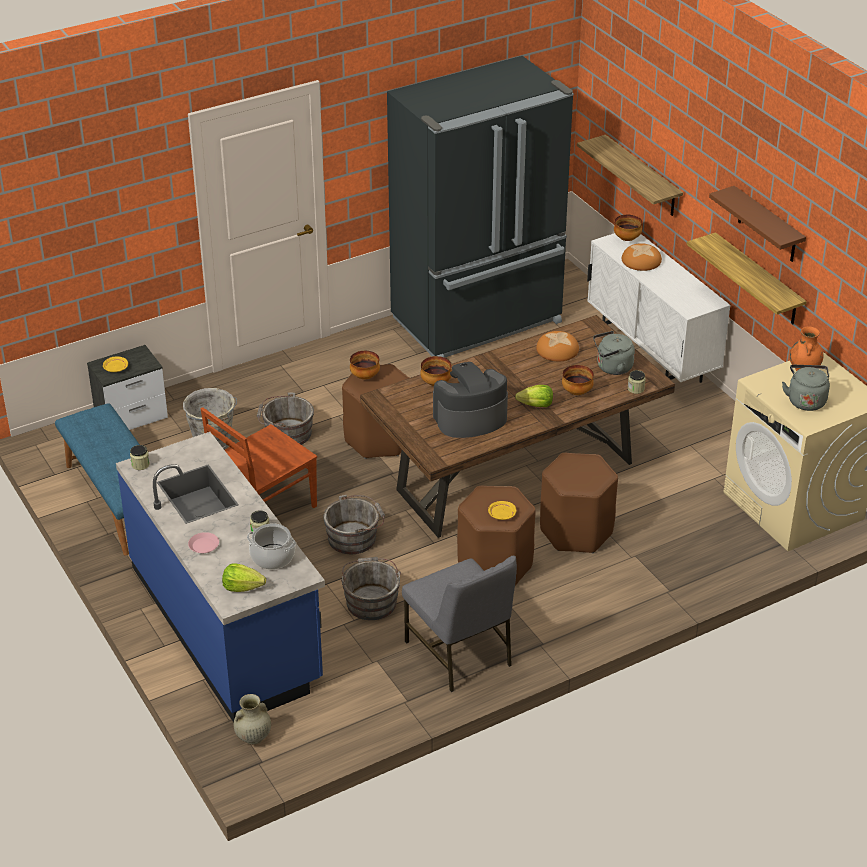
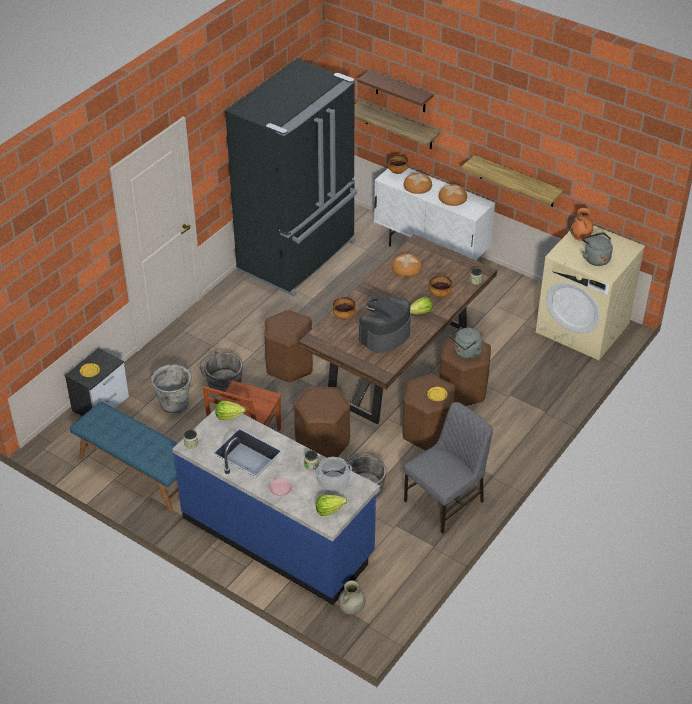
camera: 25 degrees left, 5 degrees up
grey bucket [324,494,385,554] -> brown stool [294,387,350,458]
bowl [350,351,380,379] -> none
grey chair [402,556,517,692] -> grey chair turned 75 degrees counterclockwise [404,402,493,534]
grey kettle [593,331,635,375] -> grey kettle moved to [450,327,482,359]
brown shelf [709,186,806,262] -> brown shelf moved to [357,70,434,112]
none -> lettuce [215,401,246,420]
none -> bread [439,185,467,206]

